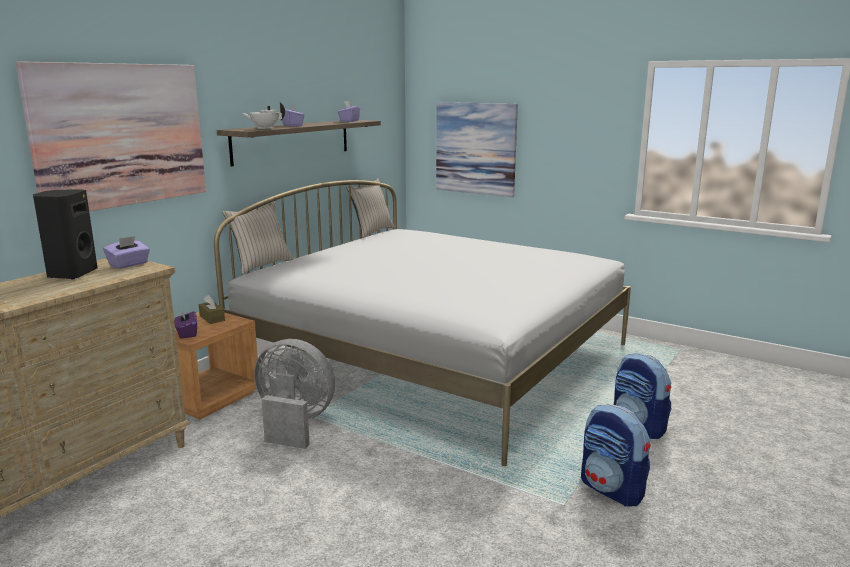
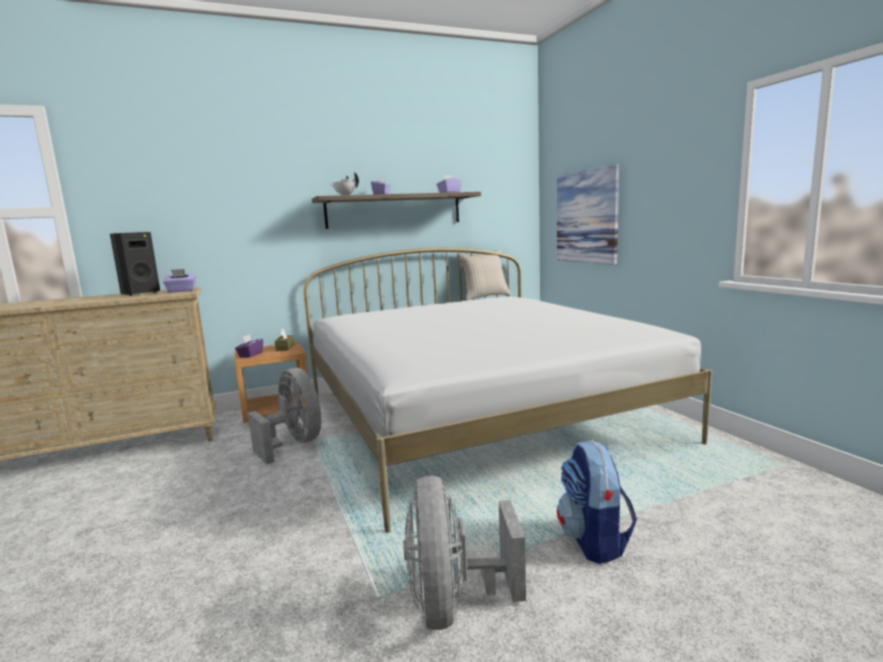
camera: 35 degrees right, 5 degrees down
picture [15,61,206,211] -> none
beige pillow [222,201,294,274] -> none
backpack [581,404,651,506] -> grey fan [403,476,526,630]

